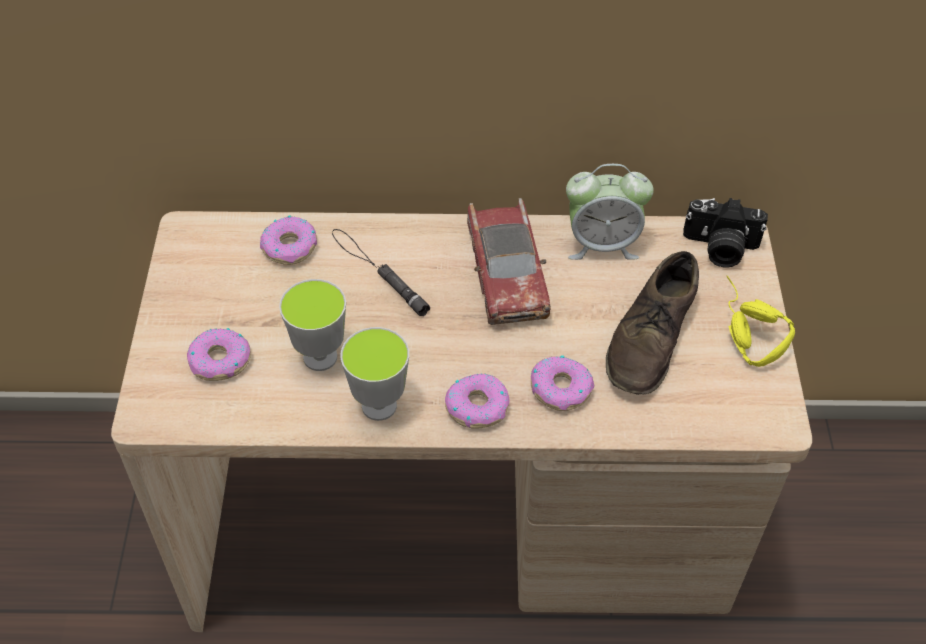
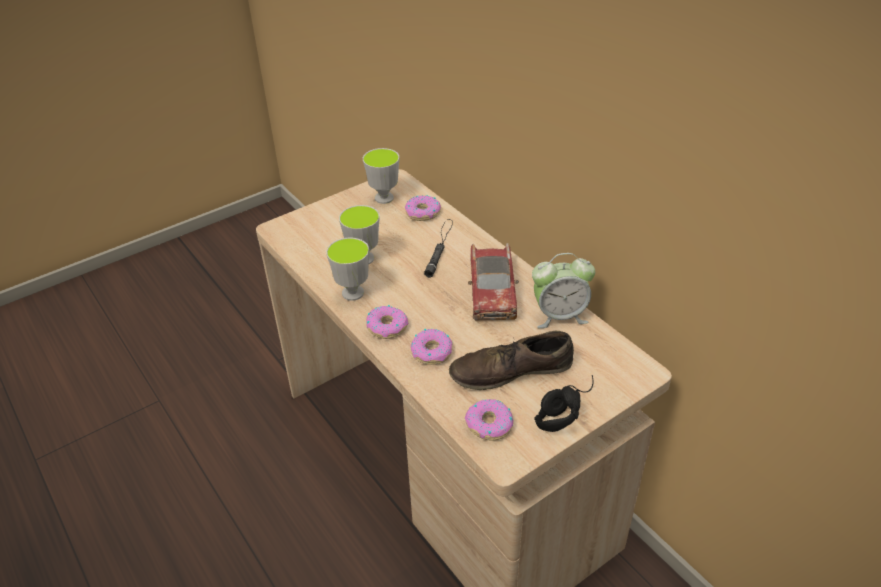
camera: 55 degrees right, 10 degrees down
donut [187,328,251,381] -> donut moved to [465,399,513,441]
toy car [467,198,551,325] -> toy car turned 45 degrees counterclockwise [468,243,519,320]
alarm clock [566,164,654,260] -> alarm clock turned 60 degrees counterclockwise [532,253,595,328]
camera [683,198,768,267] -> none
yellow headphones [727,276,795,367] -> black headphones [534,375,593,432]
none -> cup [363,148,399,204]

